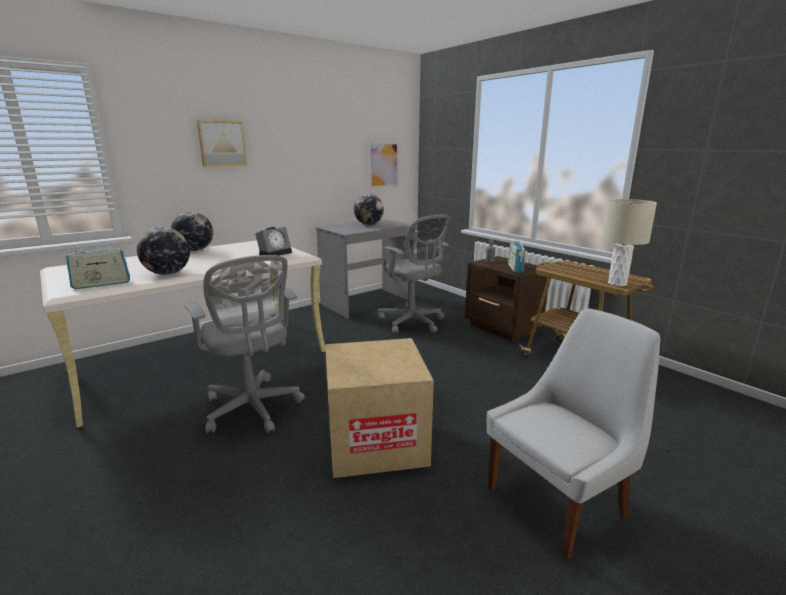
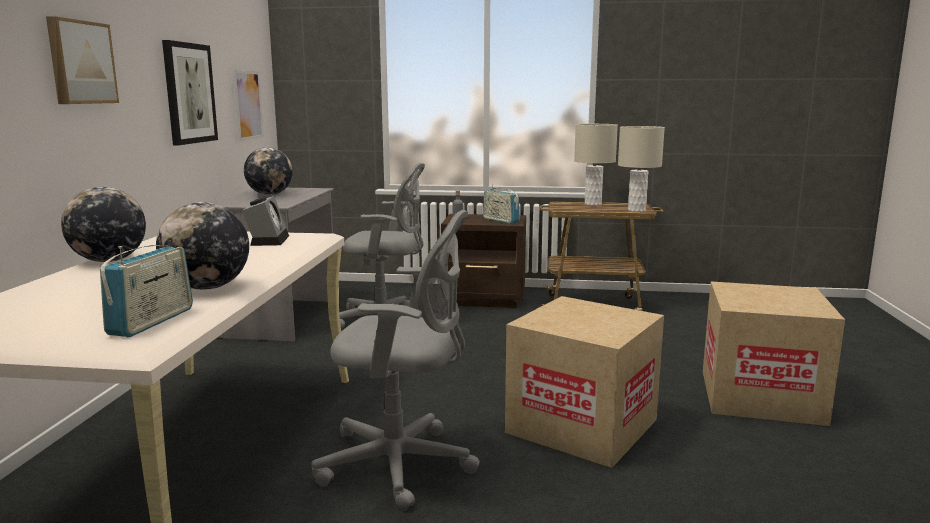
camera: 45 degrees left, 5 degrees down
white chair [487,308,660,560] -> cardboard box [703,282,845,426]
none -> picture [162,40,218,145]
none -> beige table lamp [574,124,618,206]

